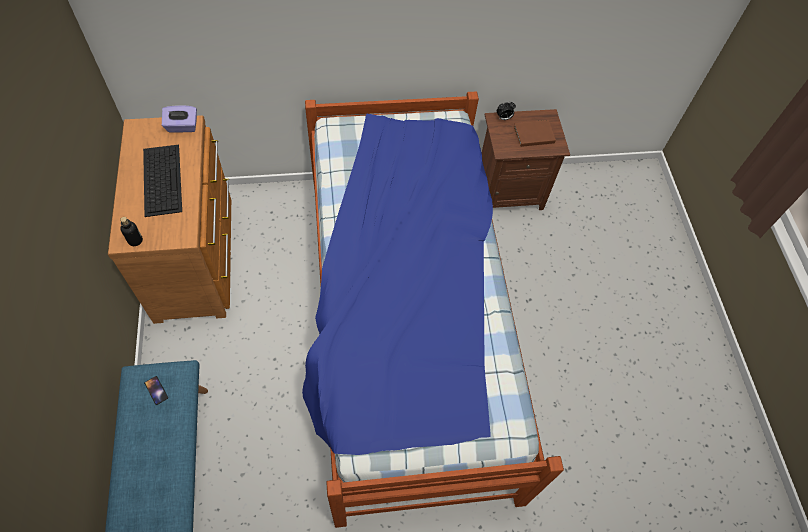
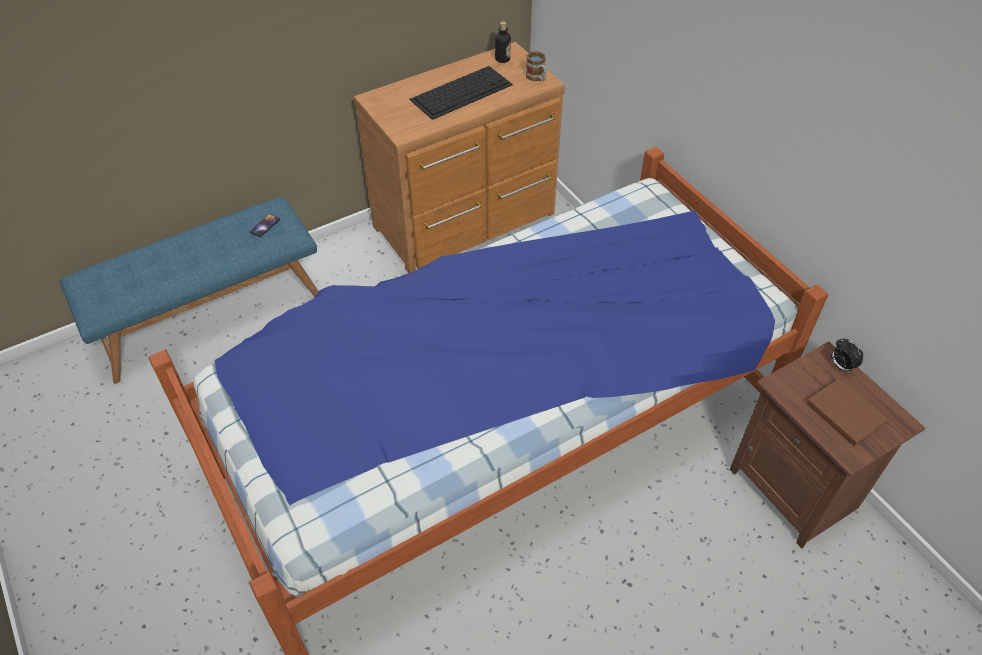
camera: 70 degrees right, 10 degrees down
bottle [120,217,143,246] -> bottle moved to [495,21,511,63]
purple tissue box [162,105,197,133] -> mug [526,51,547,81]

